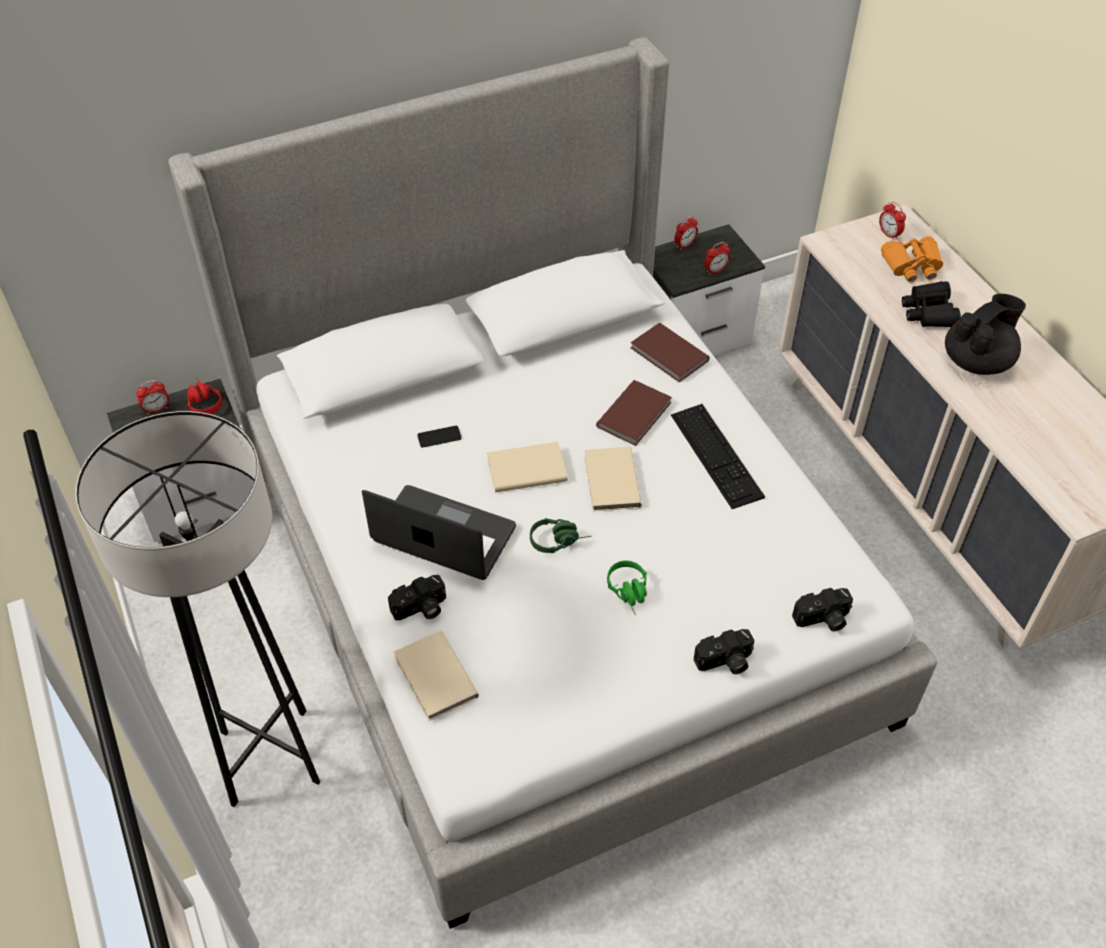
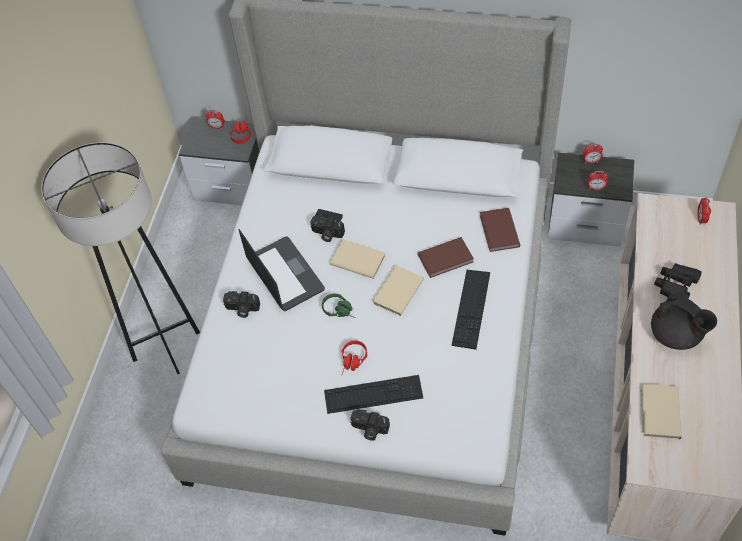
camera: 40 degrees right, 5 degrees up
beige book [394,631,479,721] -> beige book moved to [641,384,682,439]
green headphones [607,561,647,615] -> red headphones [341,340,367,374]
camera [792,588,853,631] -> camera moved to [311,215,345,242]
orange binoculars [881,236,943,283] -> none
black teapot [945,294,1026,375] -> black teapot turned 45 degrees clockwise [651,292,717,350]
none -> keyboard [324,375,423,414]

